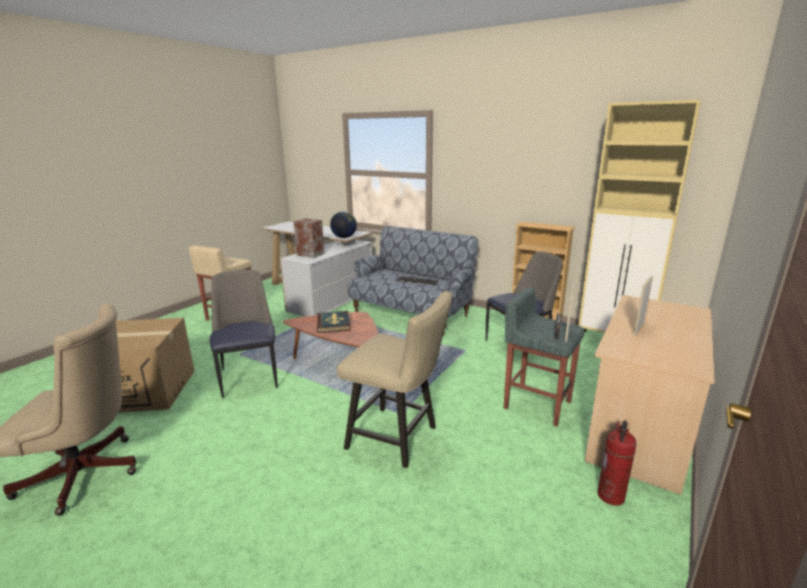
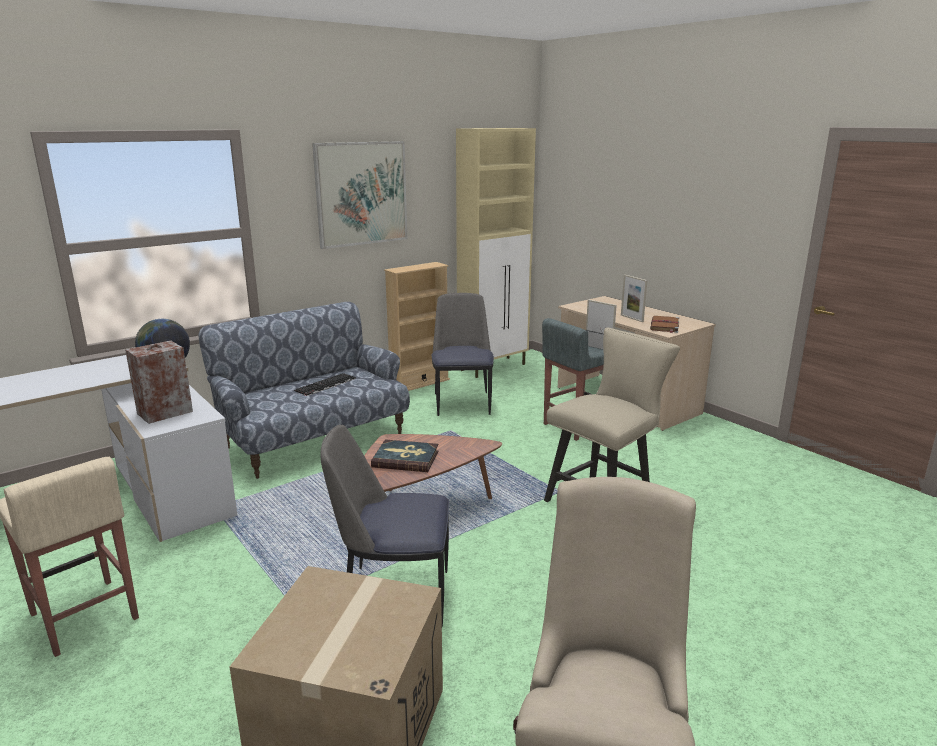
camera: 70 degrees left, 0 degrees up
fire extinguisher [598,420,637,506] -> none
none -> picture [312,141,407,249]
none -> brown book [650,316,679,333]

